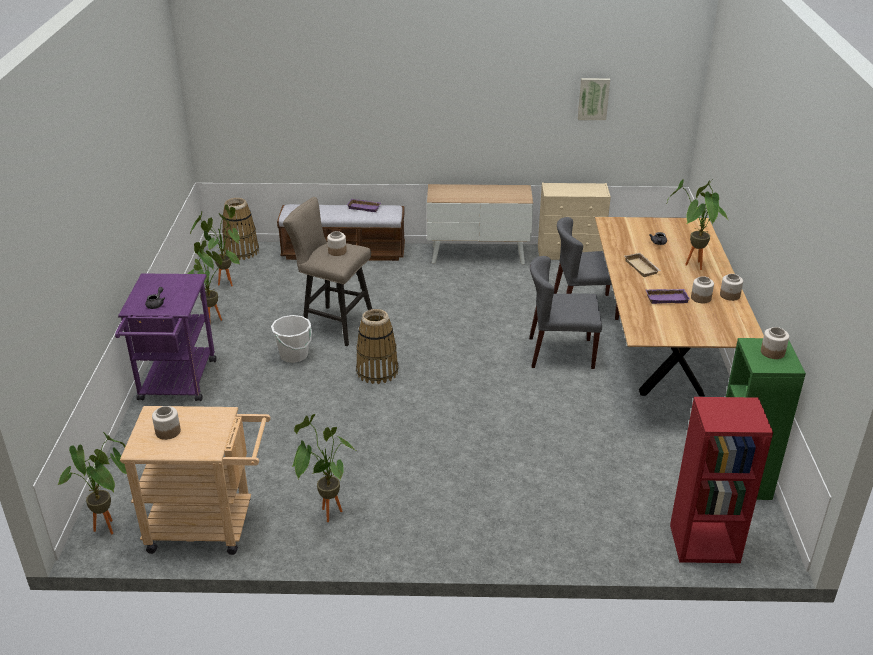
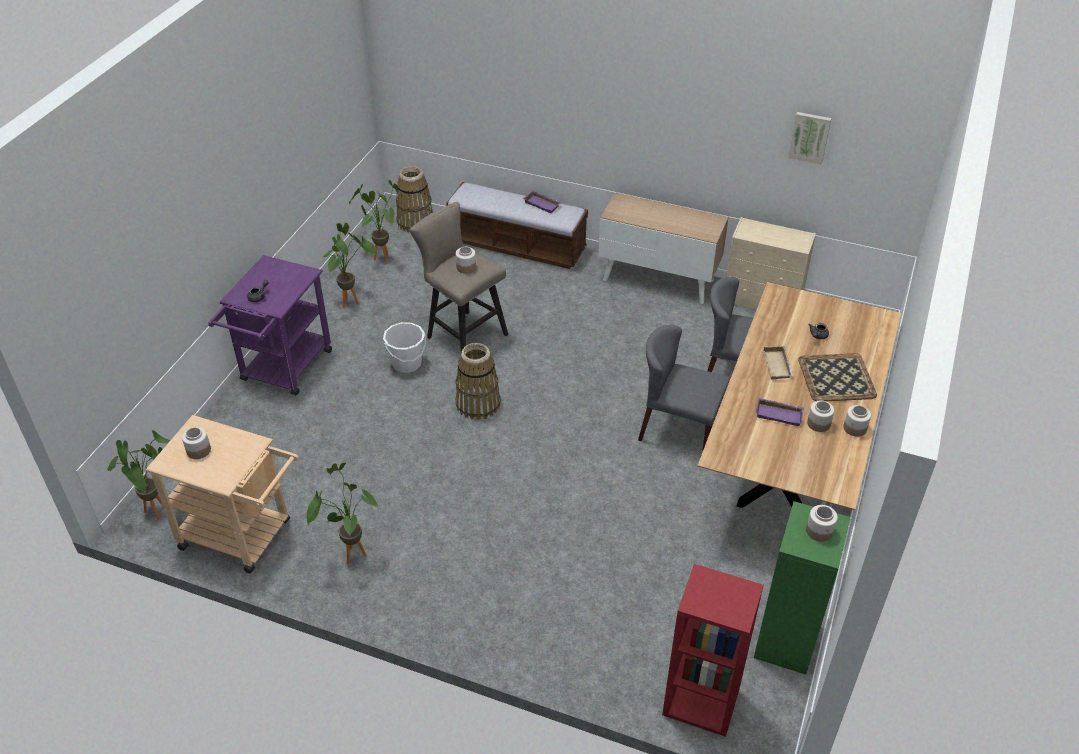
camera: 20 degrees right, 10 degrees up
potted plant [667,179,728,270] -> tray [798,353,877,401]

